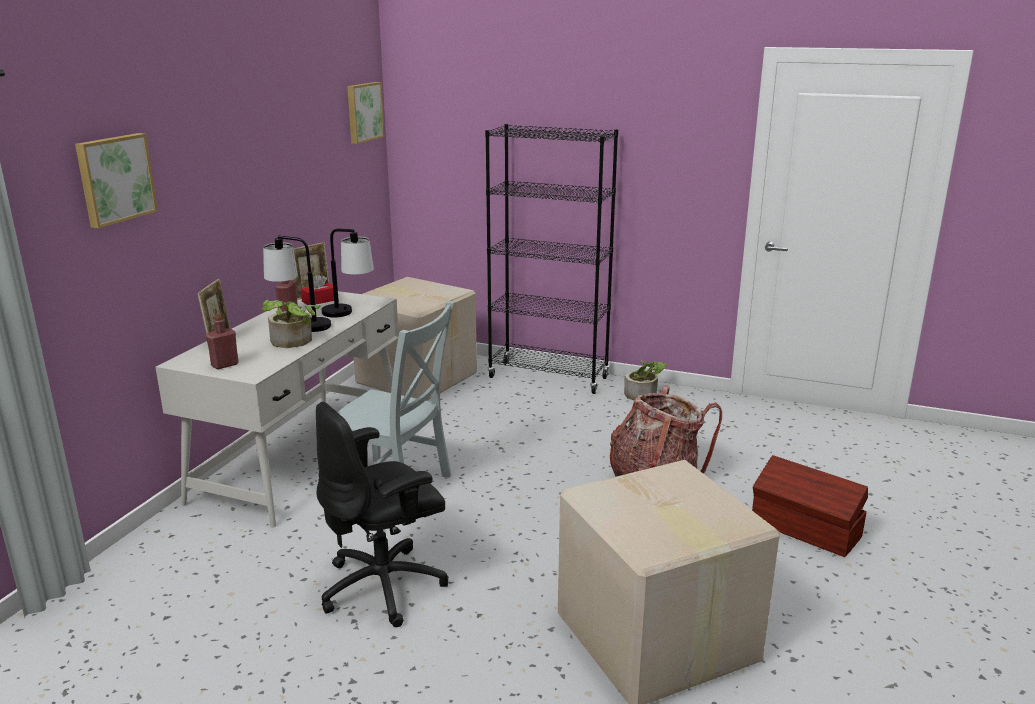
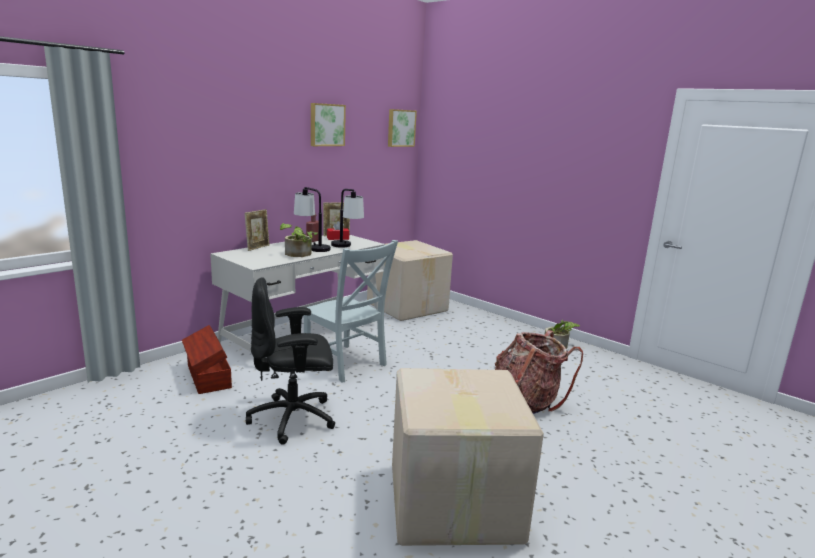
camera: 20 degrees right, 5 degrees down
picture [75,133,158,228] -> picture moved to [311,103,346,146]
red bottle [206,314,239,369] -> none
black bookcase [485,124,618,394] -> none
brown storage box [752,455,868,557] -> brown storage box moved to [182,325,232,394]

